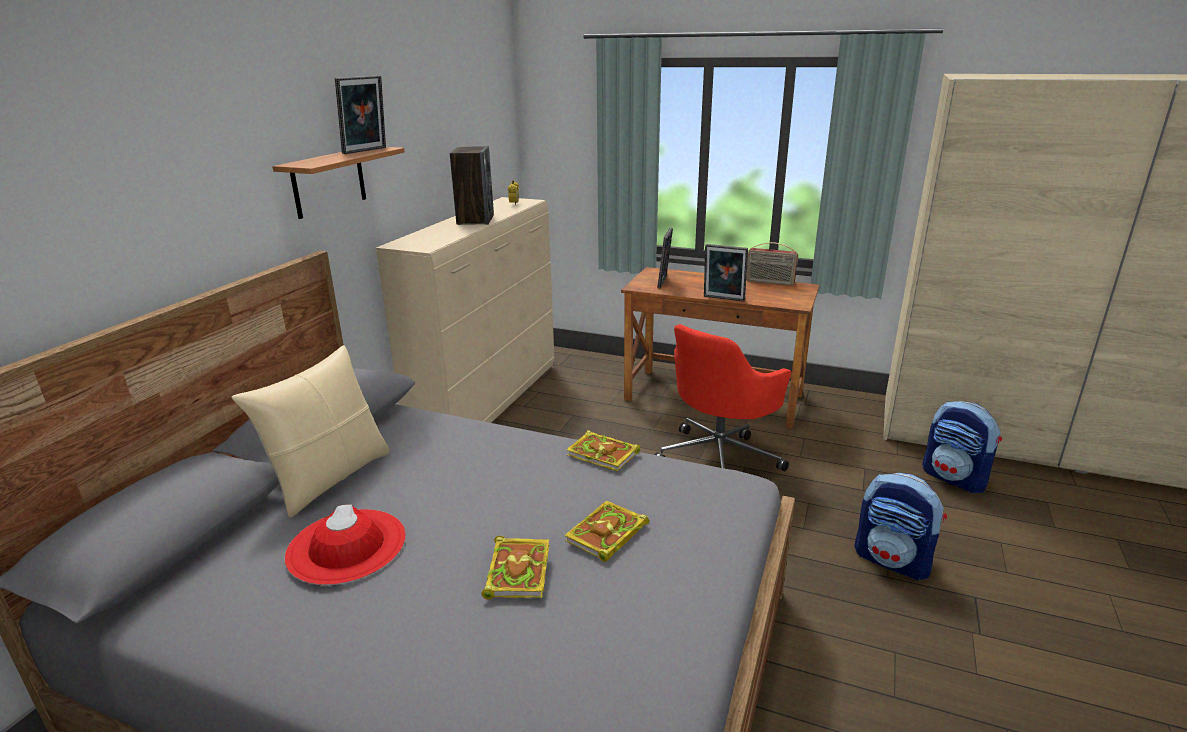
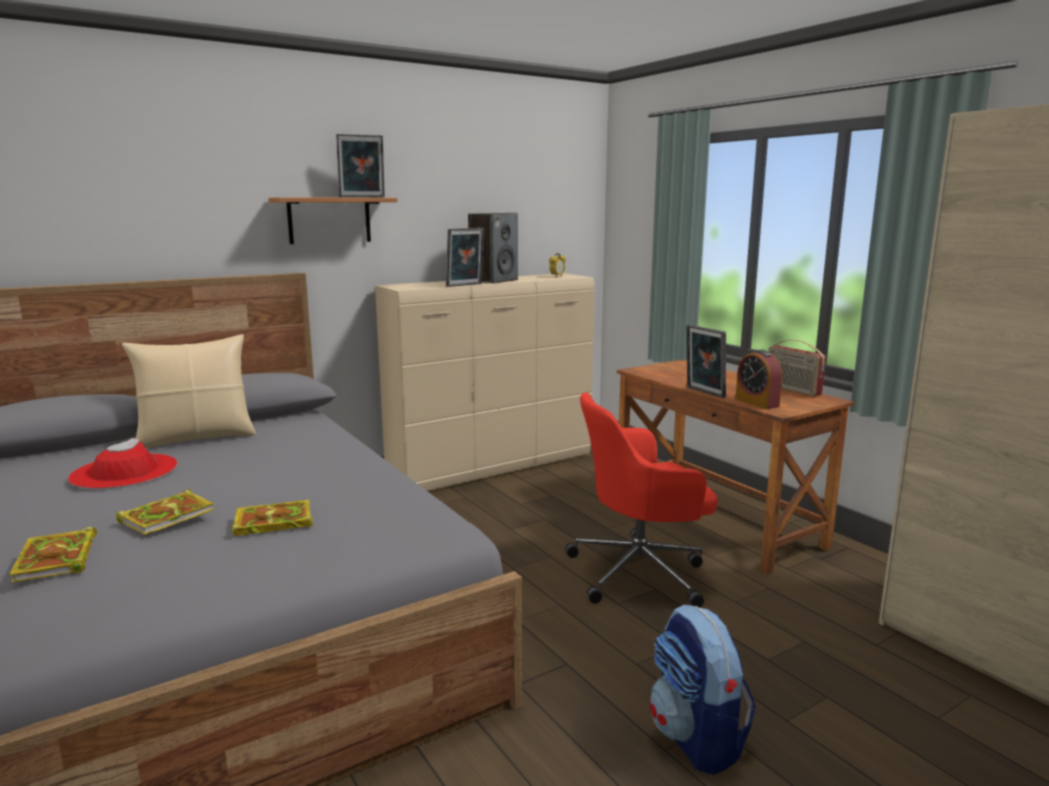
camera: 35 degrees right, 10 degrees down
book [567,430,640,471] -> book moved to [9,527,97,583]
picture frame [657,228,673,289] -> picture frame moved to [446,228,484,287]
backpack [922,401,1002,493] -> none
none -> alarm clock [735,350,782,409]

